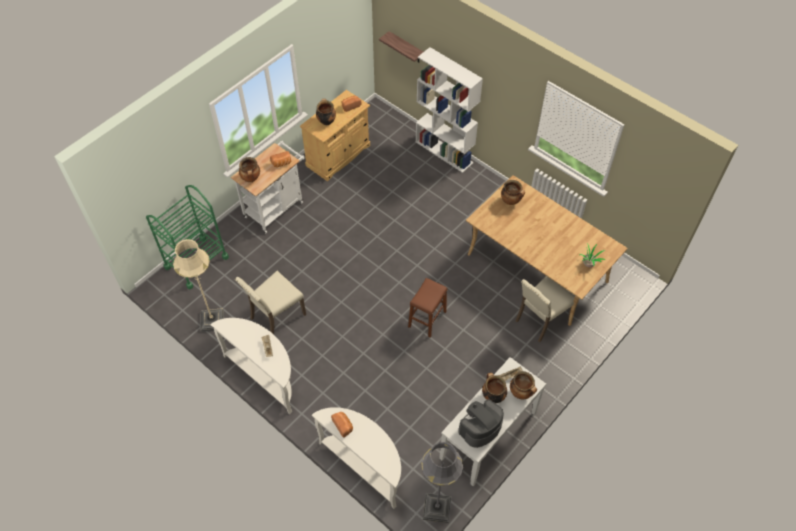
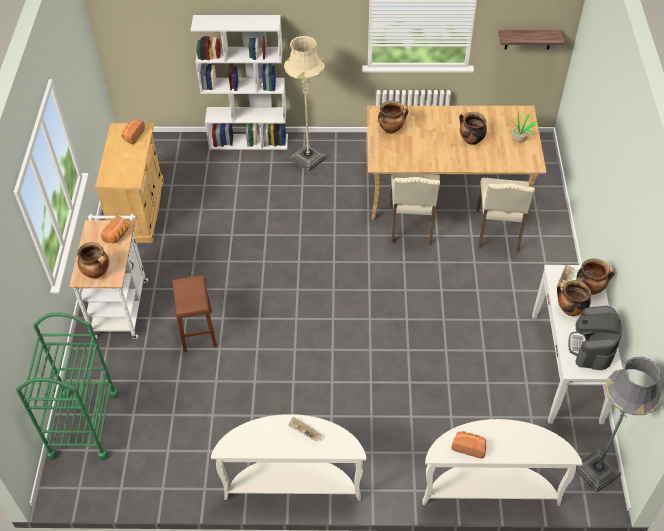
camera: 40 degrees left, 5 degrees down
beige floor lamp [173,239,224,332] -> beige floor lamp moved to [284,36,326,172]
beige chair [235,271,306,334] -> beige chair moved to [390,174,440,245]
cooking pot [316,99,336,125] -> cooking pot moved to [459,112,487,145]
shelf [379,31,423,63] -> shelf moved to [499,30,564,49]
brown stool [408,278,447,338] -> brown stool moved to [172,275,217,352]

